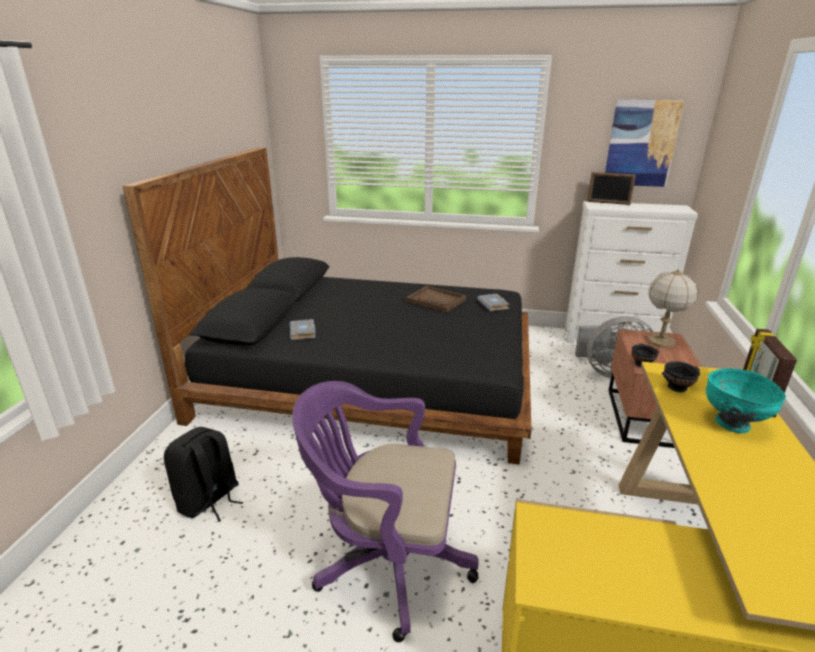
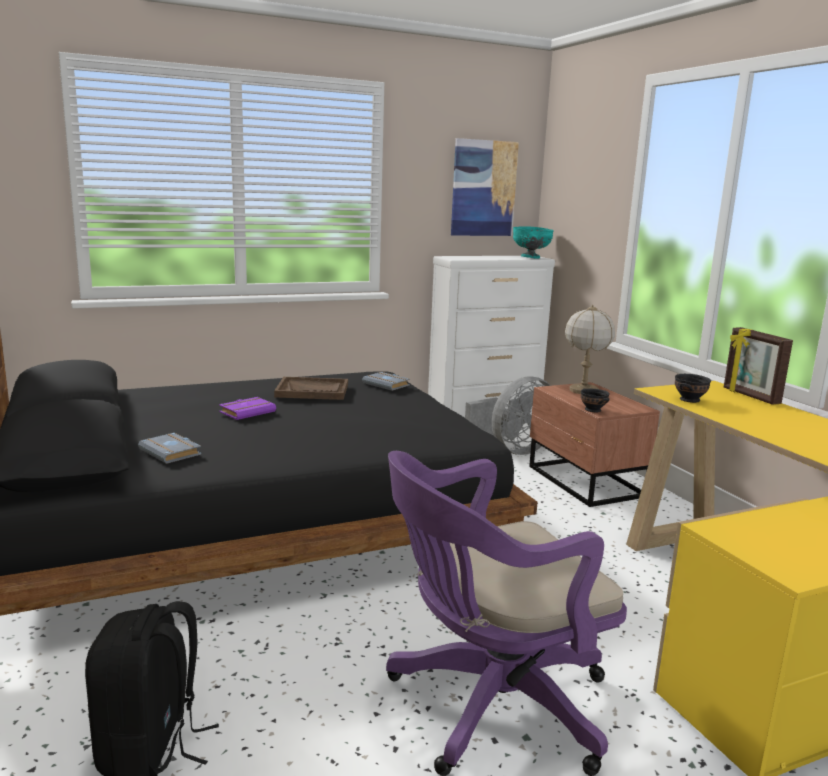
camera: 35 degrees left, 10 degrees down
picture frame [587,172,636,205] -> none
turquoise bowl [706,368,786,433] -> turquoise bowl moved to [513,226,554,259]
none -> purple book [219,397,276,420]

